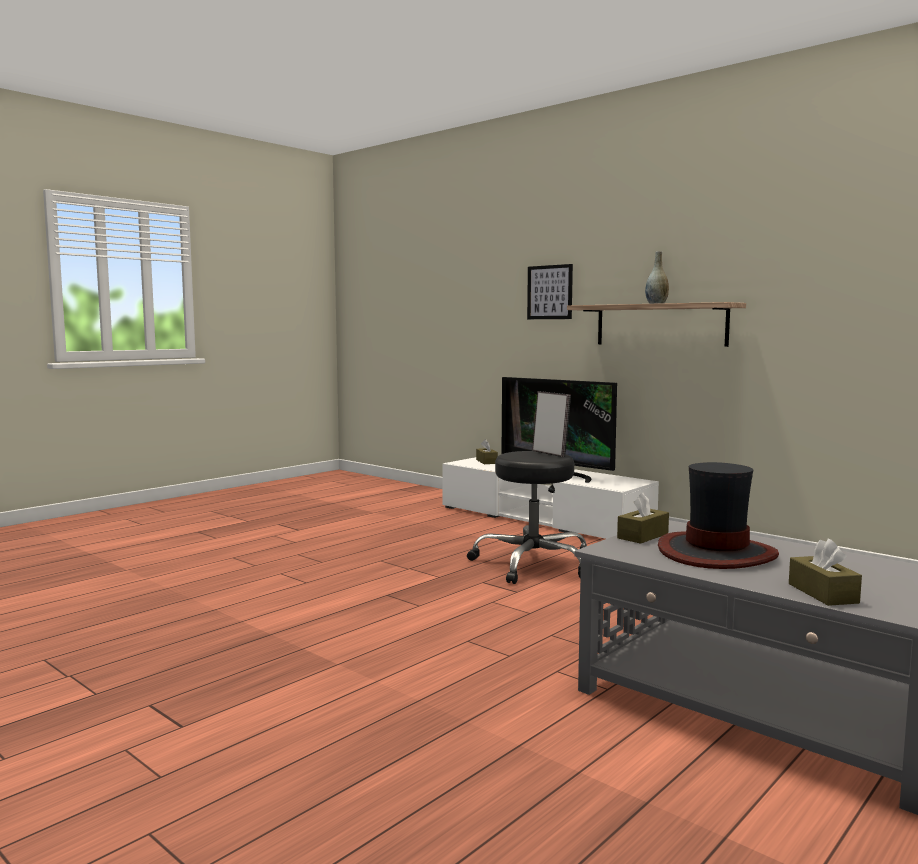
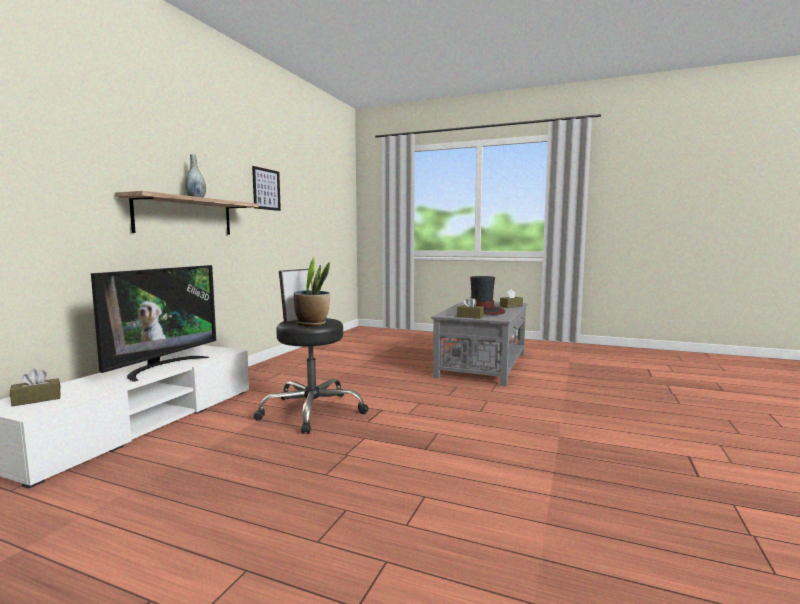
camera: 110 degrees left, 0 degrees up
picture [527,264,573,319] -> picture moved to [252,166,281,211]
none -> potted plant [294,257,330,326]

